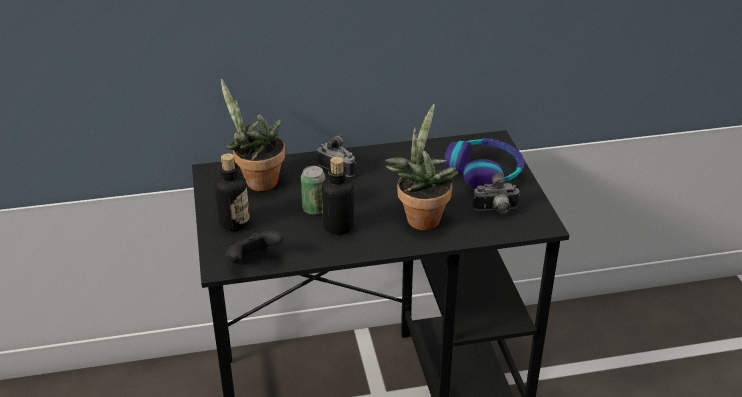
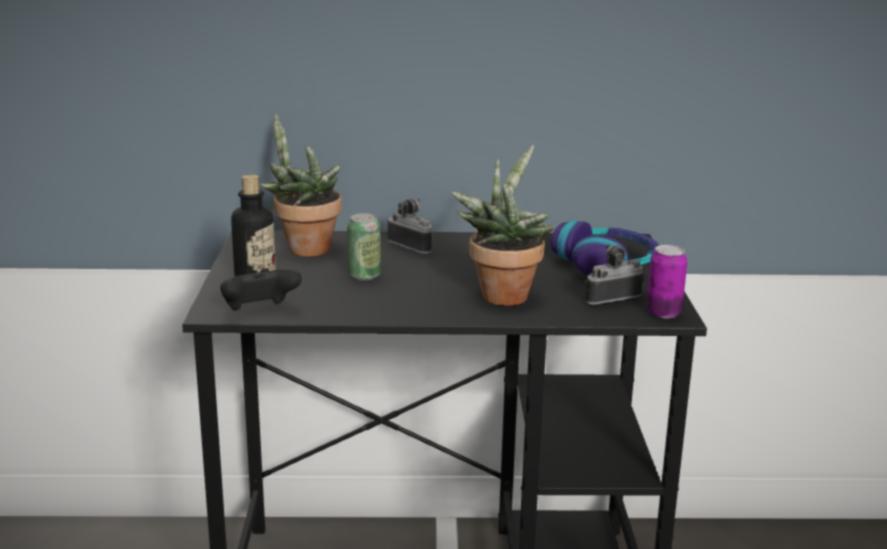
camera: 10 degrees right, 15 degrees down
bottle [322,157,354,235] -> none
camera [473,172,520,213] -> camera turned 150 degrees clockwise [585,244,643,305]
none -> can [646,245,687,318]

